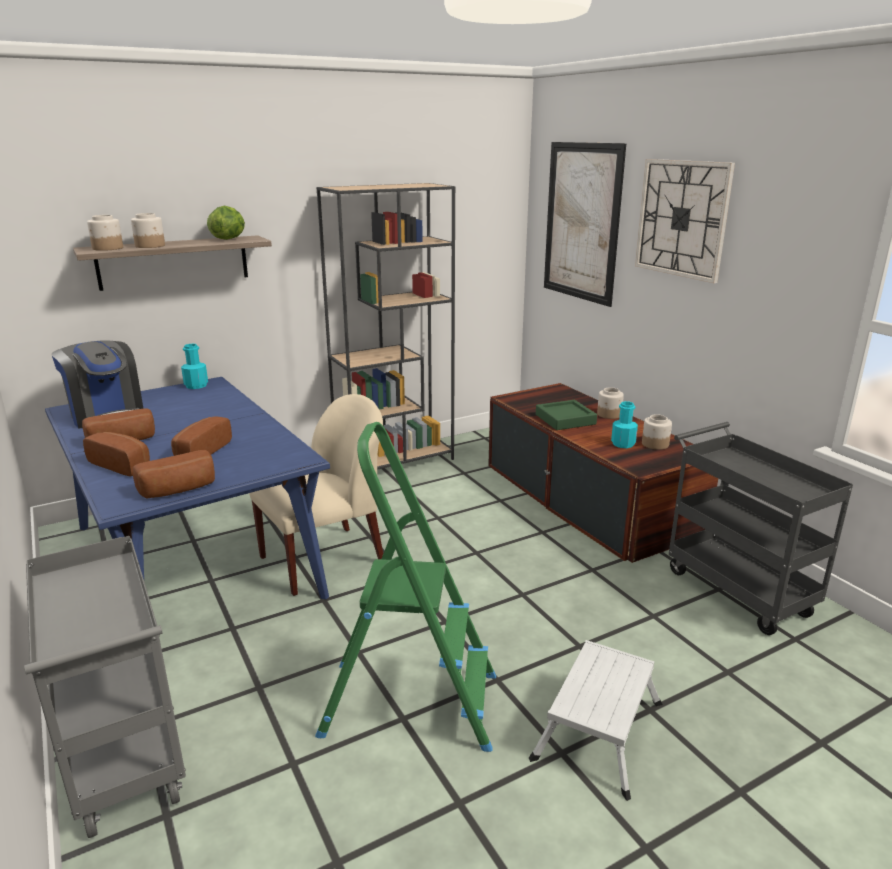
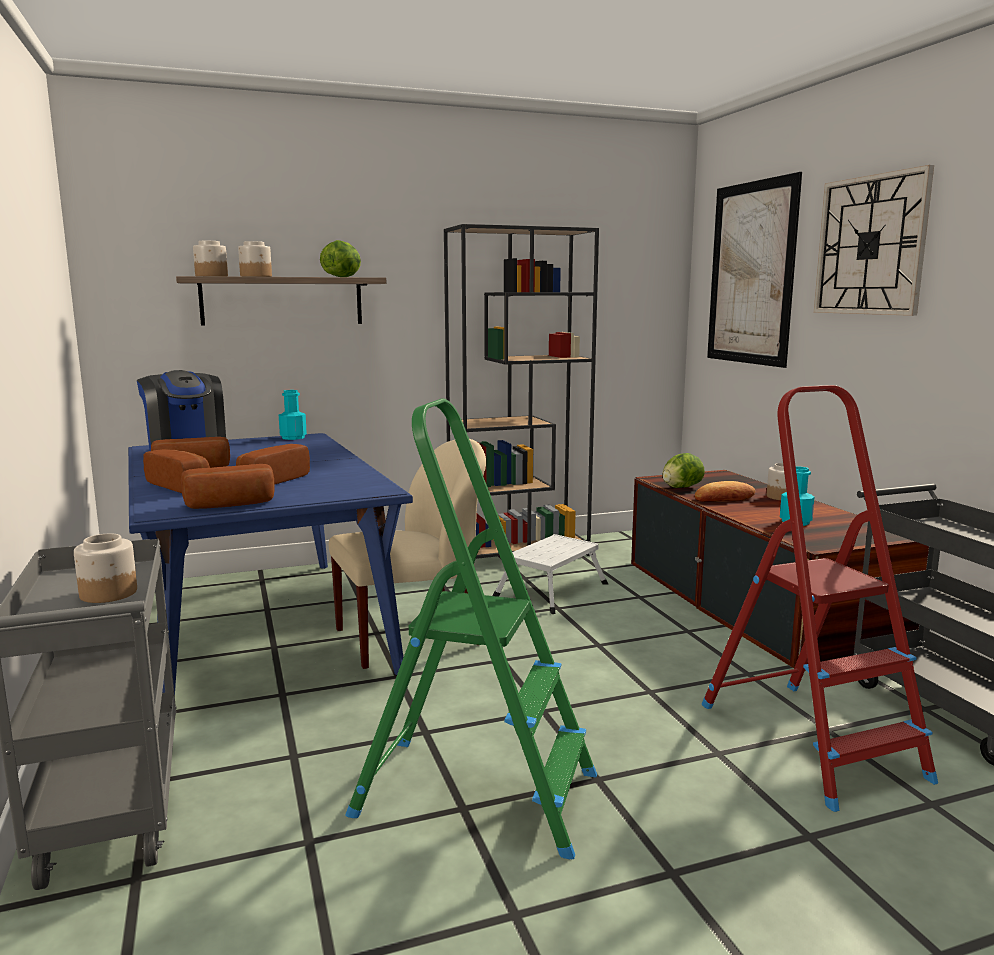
camera: 10 degrees right, 10 degrees down
white step ladder [529,640,663,801] -> white step ladder moved to [493,534,608,614]
green tray [536,400,597,430] -> bread [695,481,755,502]
jar [642,414,672,450] -> jar moved to [74,533,137,603]
none -> lettuce [662,453,705,488]
none -> red step ladder [702,385,938,812]

